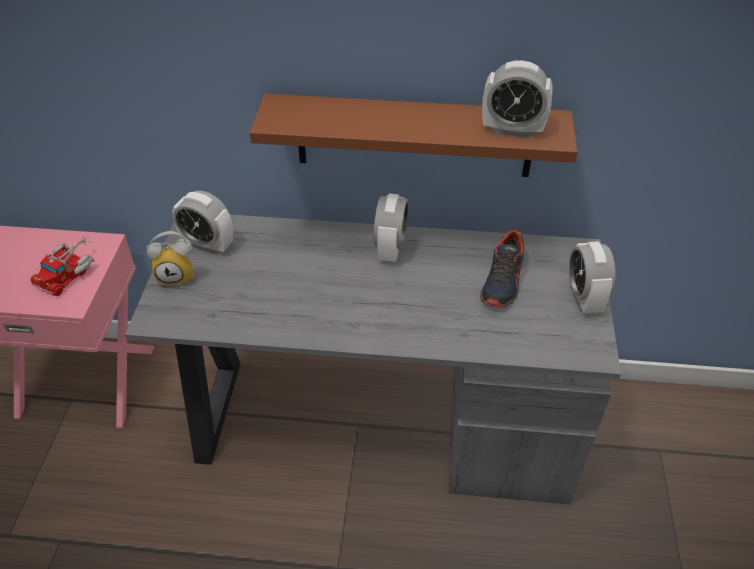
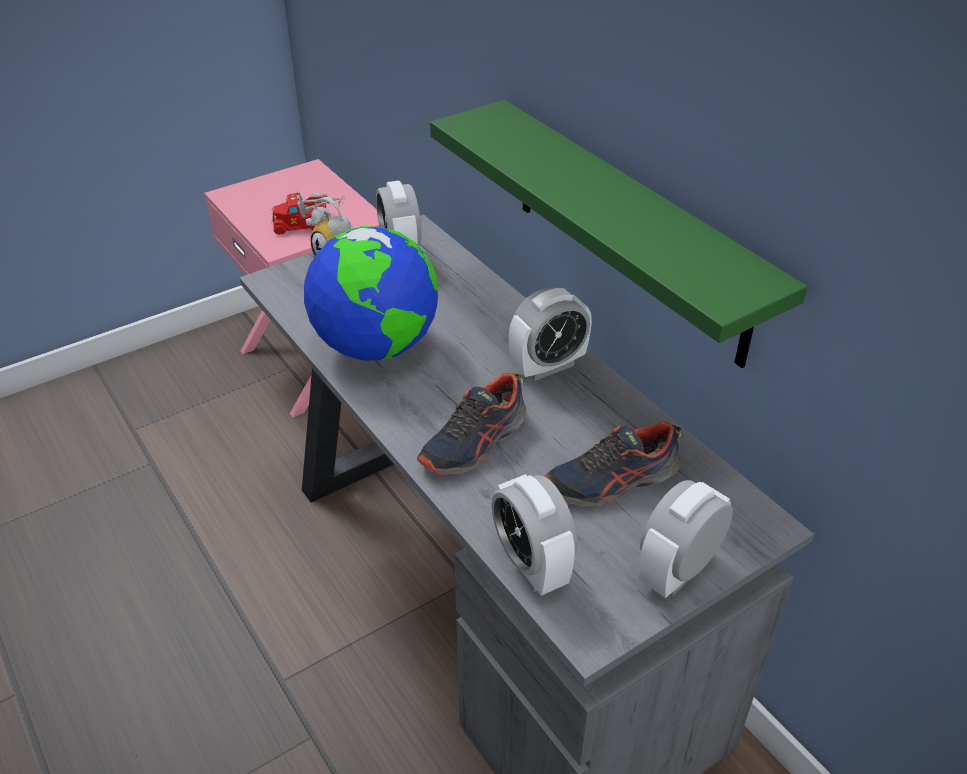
camera: 50 degrees right, 5 degrees down
brown shelf [250,94,578,177] -> green shelf [430,100,807,368]
alarm clock [482,60,553,138] -> alarm clock moved to [492,474,577,596]
none -> globe [304,226,438,361]
none -> shoe [417,373,527,475]

